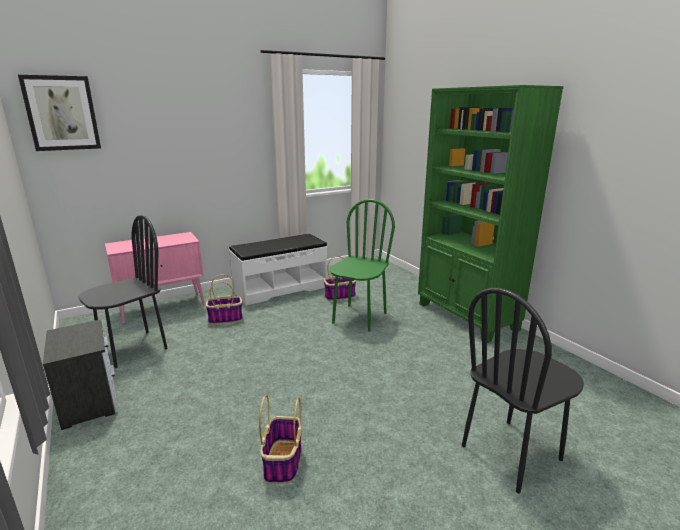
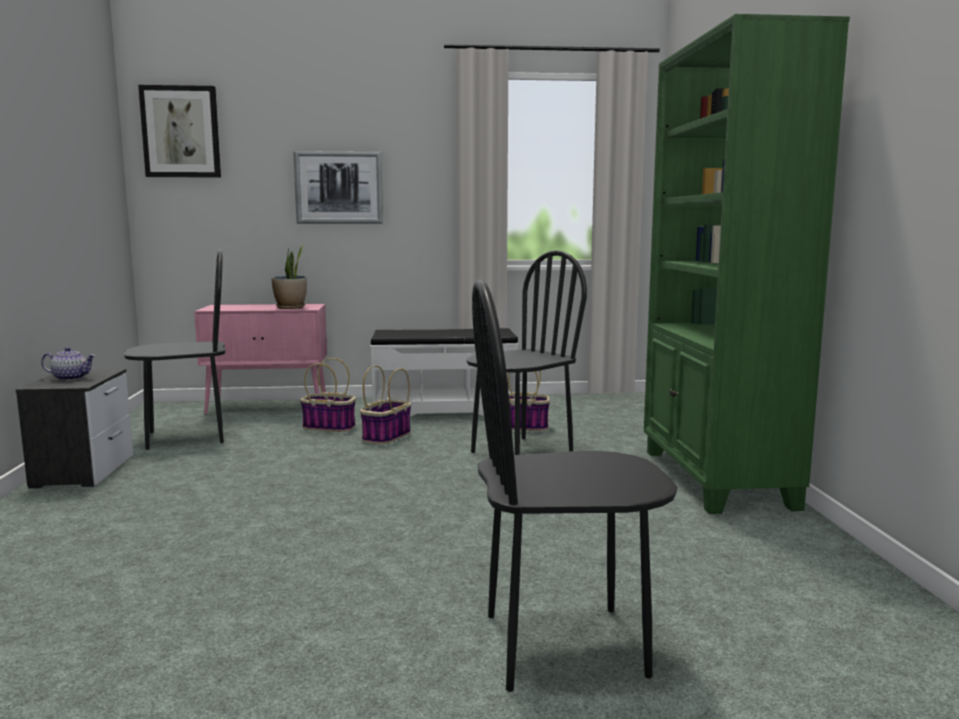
camera: 25 degrees right, 10 degrees down
basket [259,395,302,484] -> basket moved to [360,365,411,444]
green chair [330,199,395,332] -> black chair [466,250,587,455]
none -> teapot [41,347,96,381]
none -> potted plant [271,244,307,309]
none -> picture [293,151,383,224]

